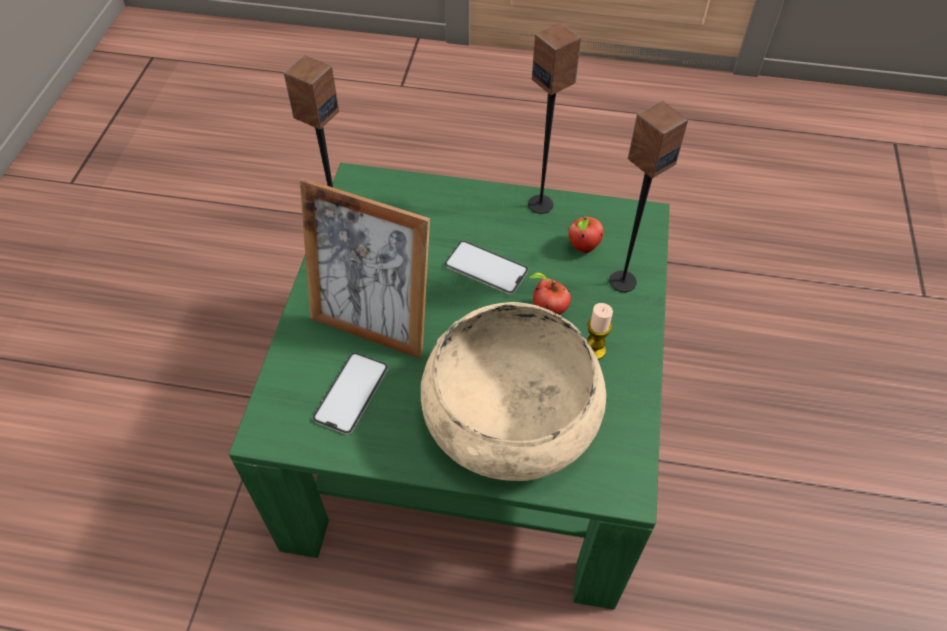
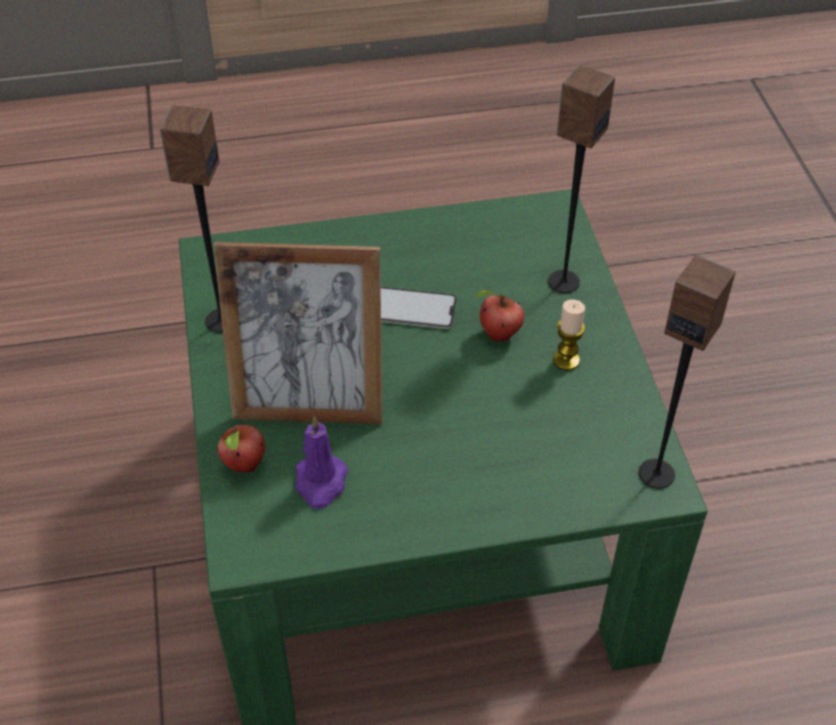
camera: 20 degrees left, 5 degrees down
phone [312,353,388,435] -> purple candle [295,416,348,509]
beige bowl [421,302,606,481] -> none
speaker [528,23,581,214] -> speaker moved to [639,255,736,489]
apple [568,216,604,253] -> apple moved to [217,425,265,472]

